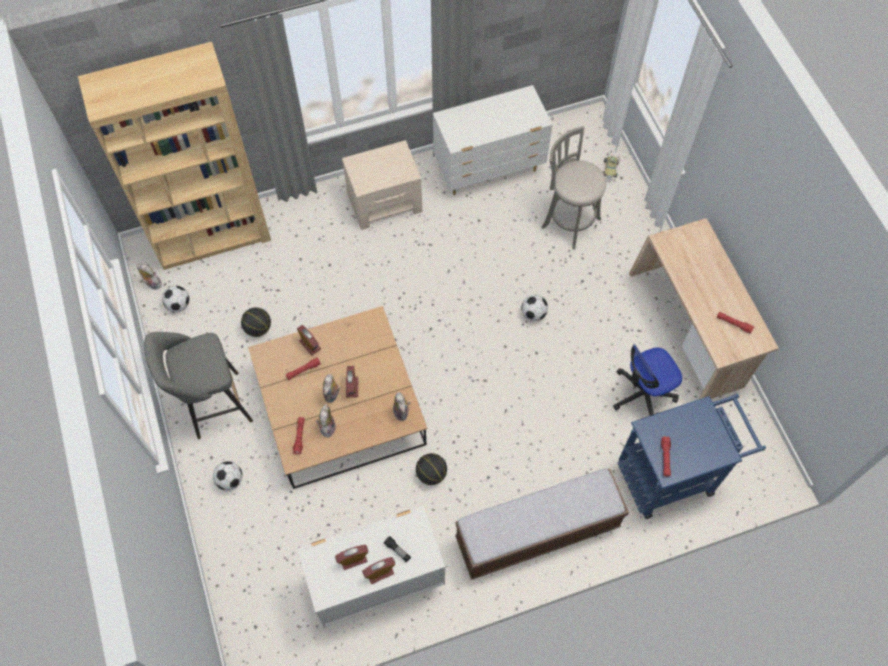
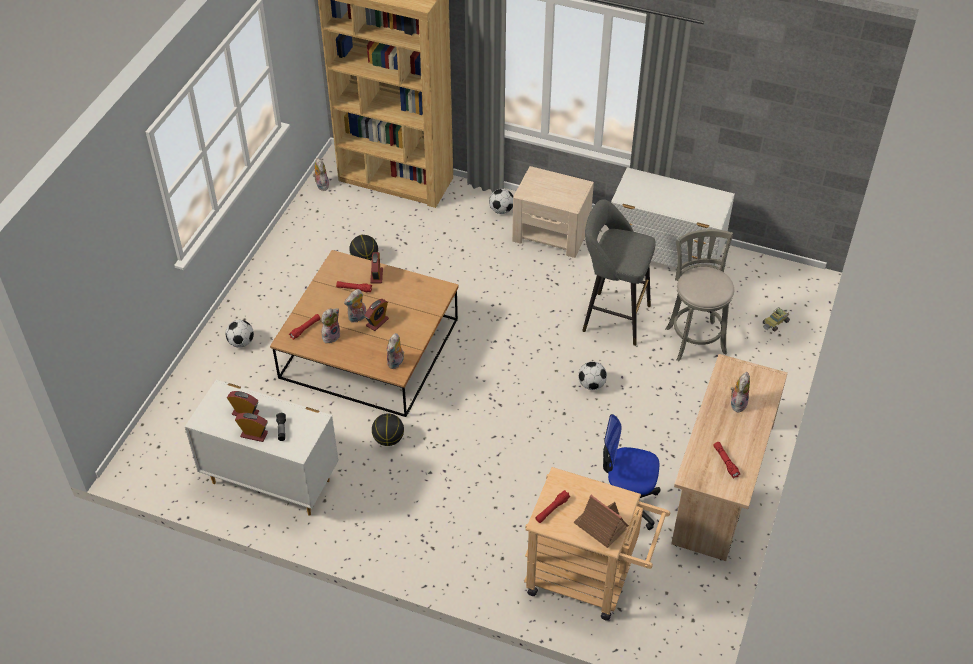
camera: 40 degrees right, 15 degrees down
grey stool [144,332,253,439] -> grey stool moved to [582,199,656,346]
football [162,286,189,312] -> football moved to [489,189,513,214]
bench [455,468,629,580] -> none
blue cart [617,394,766,519] -> beige cart [524,467,670,621]
none -> toy house [573,495,629,548]
none -> plush toy [731,372,750,412]

